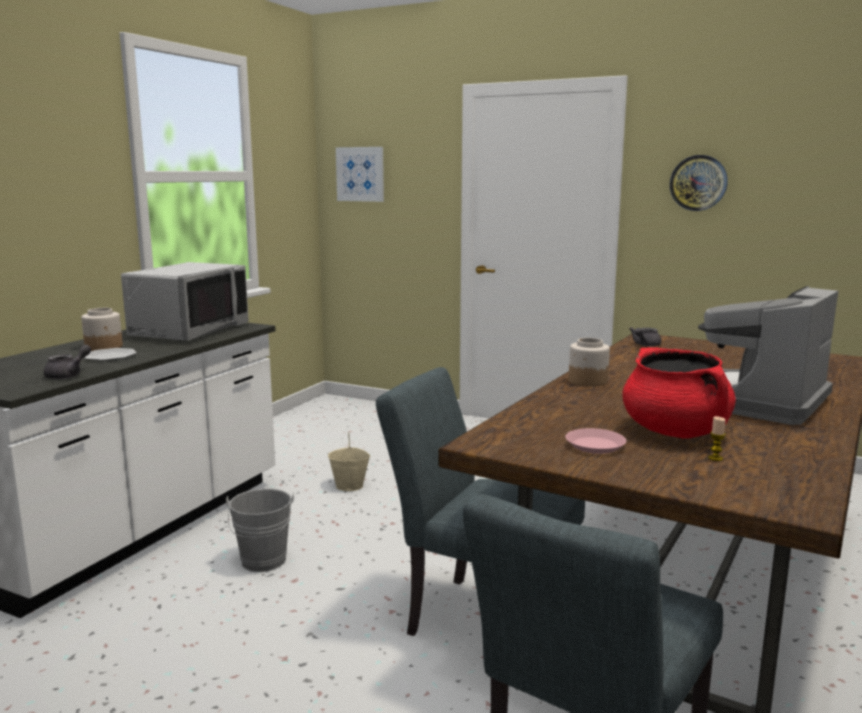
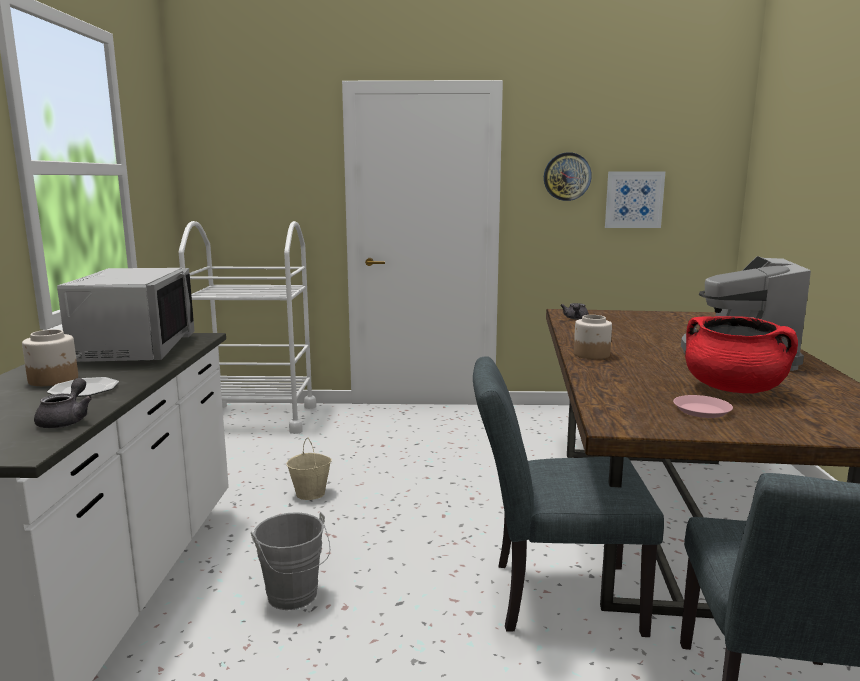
camera: 25 degrees left, 0 degrees up
picture [336,147,384,202] -> picture moved to [605,172,665,228]
candle [708,416,726,461] -> none
none -> white cart [179,221,316,434]

